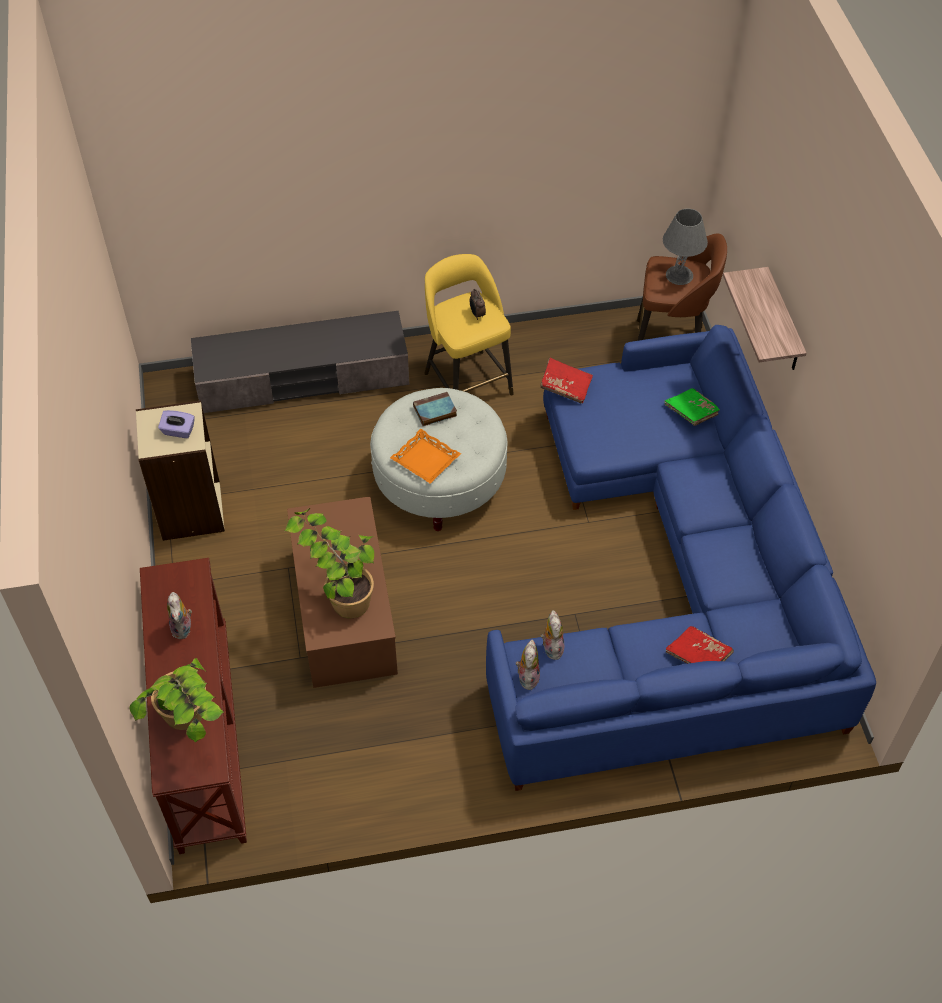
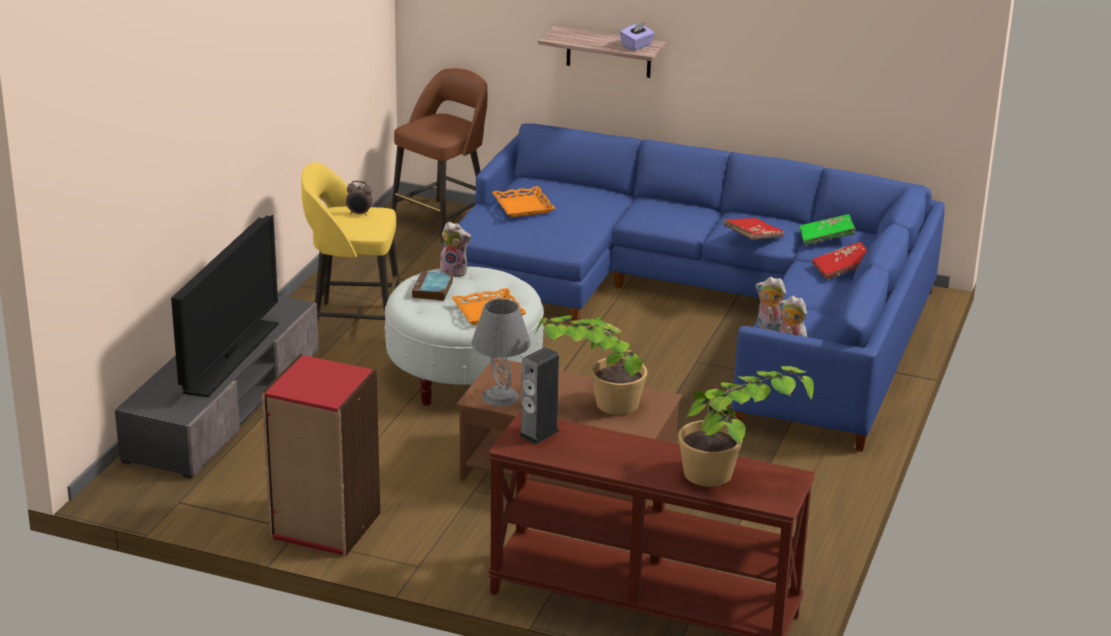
camera: 60 degrees left, 25 degrees down
beige bookcase [136,400,225,541] -> red bookcase [262,354,380,556]
purple tissue box [158,410,195,438] -> purple tissue box moved to [620,22,655,51]
plush toy [167,592,192,639] -> plush toy moved to [440,222,471,277]
red book [540,358,593,404] -> red book moved to [723,218,784,240]
grey table lamp [663,208,708,285] -> grey table lamp moved to [471,299,531,406]
green book [664,388,720,426] -> green book moved to [799,214,856,245]
none -> television [171,215,279,397]
none -> orange tray [492,186,555,217]
none -> speaker [519,347,559,445]

